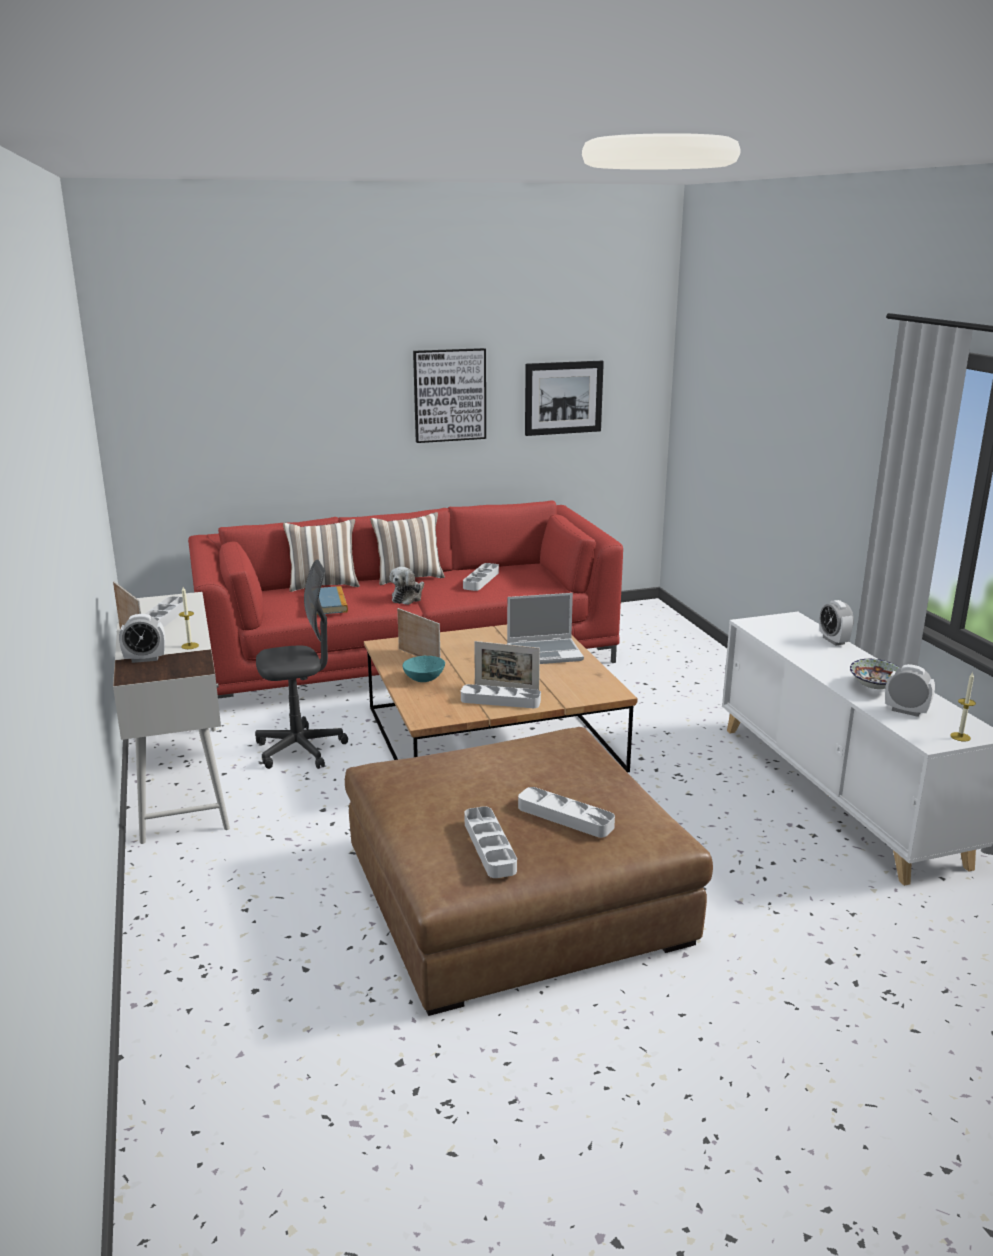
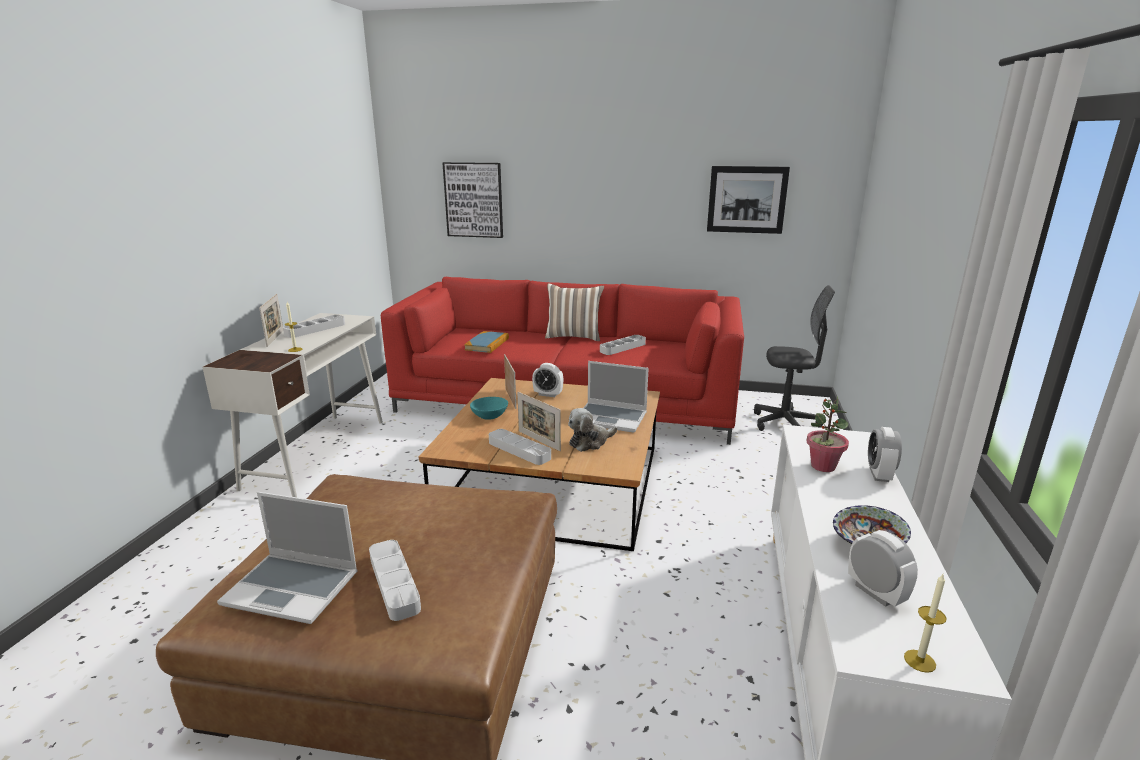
camera: 30 degrees right, 0 degrees up
alarm clock [119,614,165,663] -> alarm clock moved to [532,363,563,397]
grey office chair [255,559,348,769] -> grey office chair moved to [754,285,835,431]
pillow [283,519,360,592] -> none
plush toy [390,567,424,605] -> plush toy moved to [568,408,618,452]
picture [413,348,486,443] -> picture moved to [443,162,503,238]
grey tray [465,806,517,878] -> laptop [217,492,358,624]
none -> potted plant [806,396,849,472]

